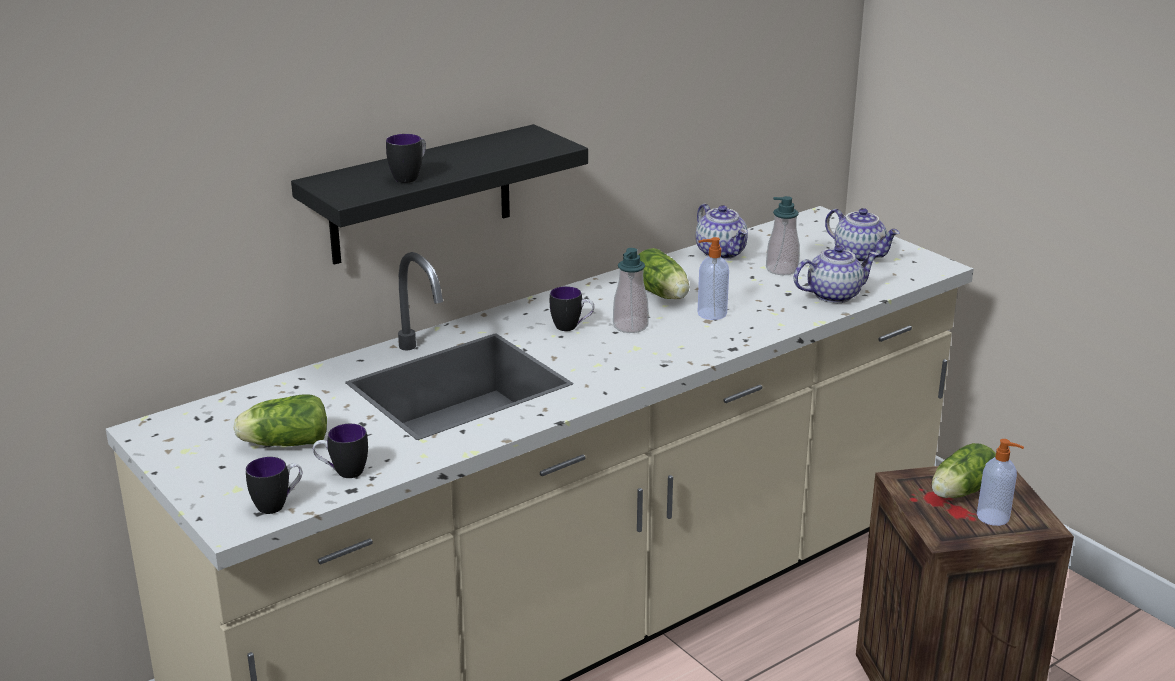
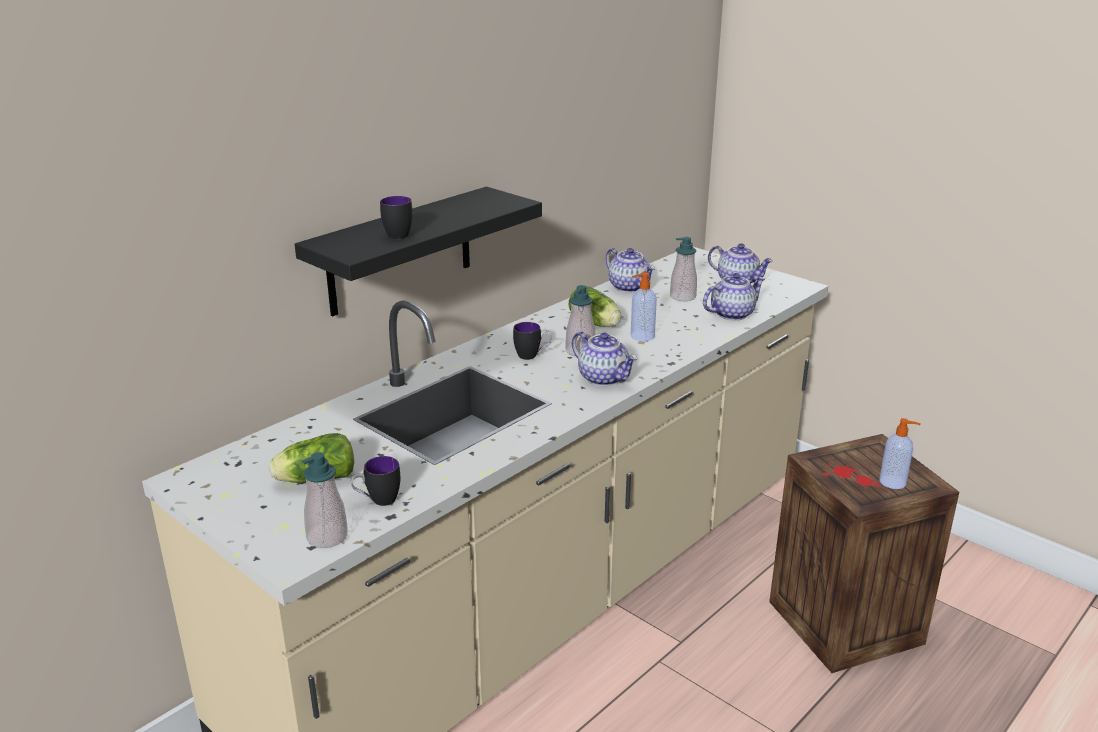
camera: 10 degrees left, 0 degrees up
mug [246,457,302,514] -> soap dispenser [302,452,348,548]
lettuce [932,443,996,498] -> none
none -> teapot [572,331,638,386]

